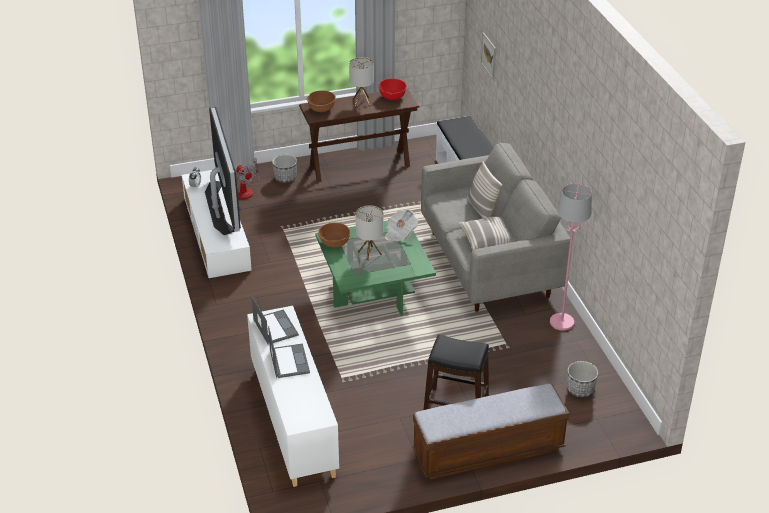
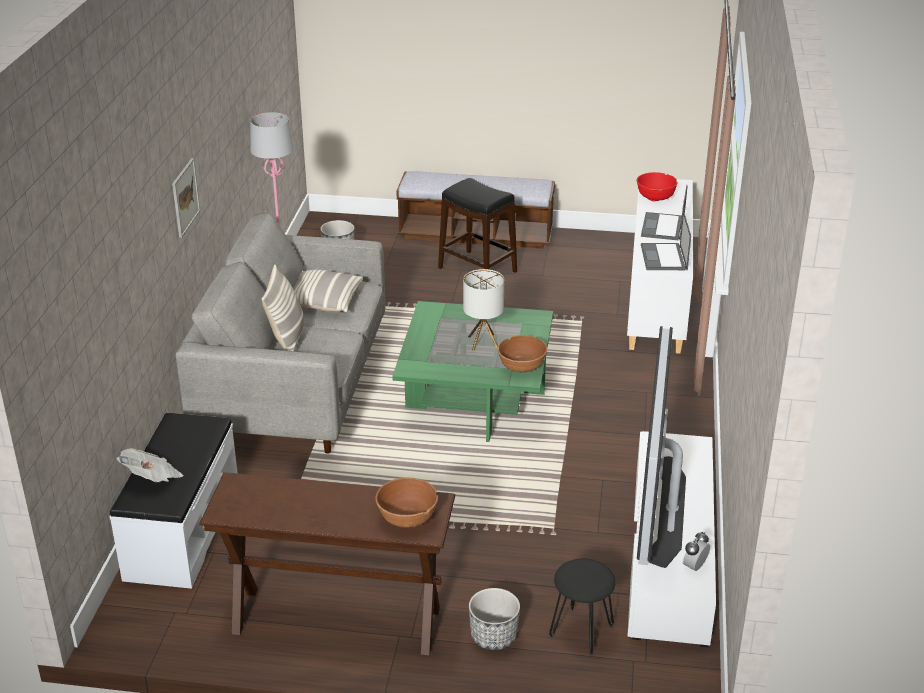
camera: 155 degrees left, 5 degrees down
fan [236,158,260,199] -> black stool [549,559,616,655]
table lamp [349,57,374,106] -> none
red bowl [379,79,407,100] -> red bowl moved to [637,172,678,201]
newspaper [385,210,418,242] -> newspaper moved to [116,448,183,482]
picture [481,32,496,79] -> picture moved to [172,158,200,238]

